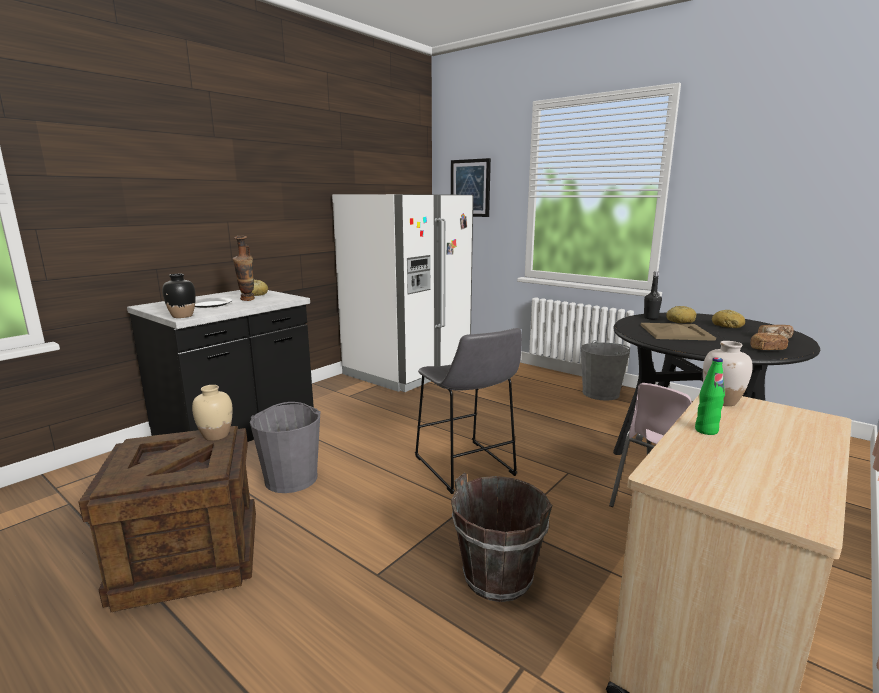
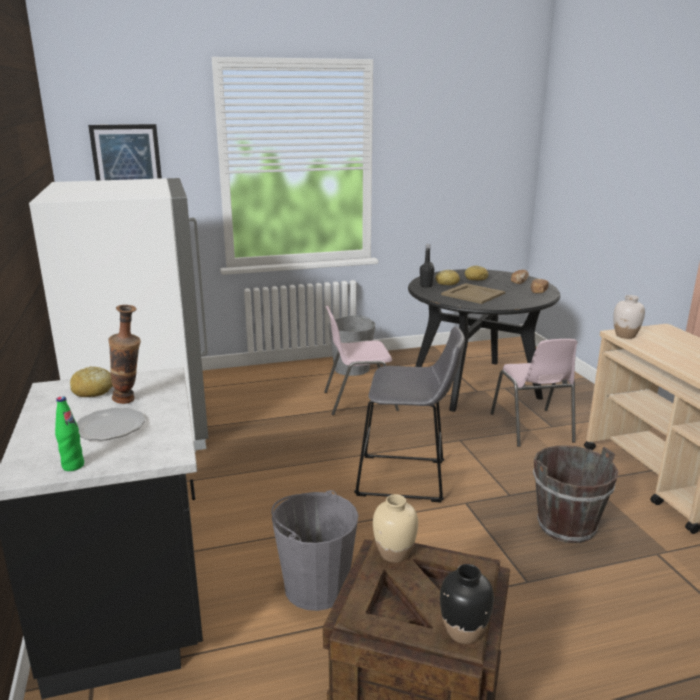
camera: 55 degrees left, 5 degrees up
black vase [162,274,196,318] -> black vase moved to [440,564,494,644]
green bottle [695,357,725,435] -> green bottle moved to [55,396,84,471]
none -> pink chair [324,306,399,415]

